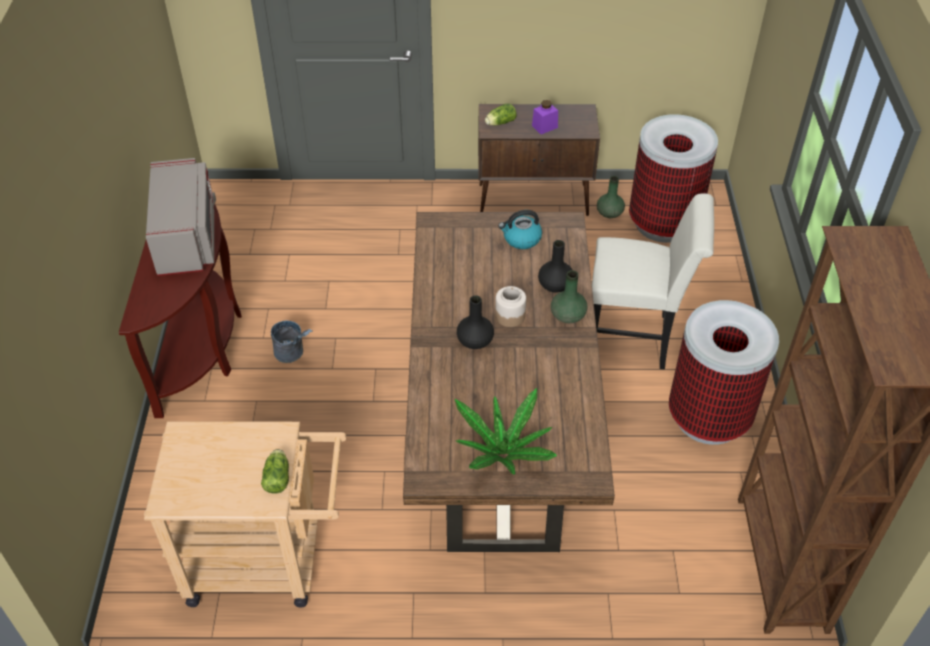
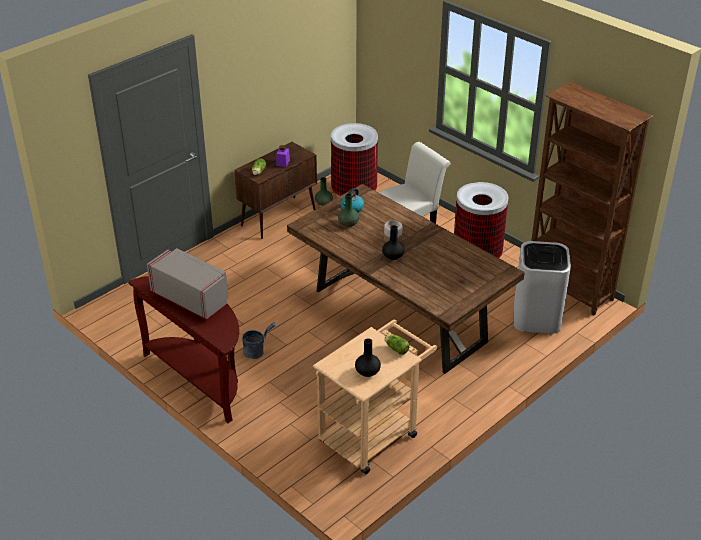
camera: 45 degrees left, 10 degrees down
potted plant [455,388,557,475] -> none
black vase [538,240,572,293] -> black vase moved to [355,338,381,377]
green vase [551,270,587,323] -> green vase moved to [338,193,359,227]
none -> white trash can [513,241,571,334]

